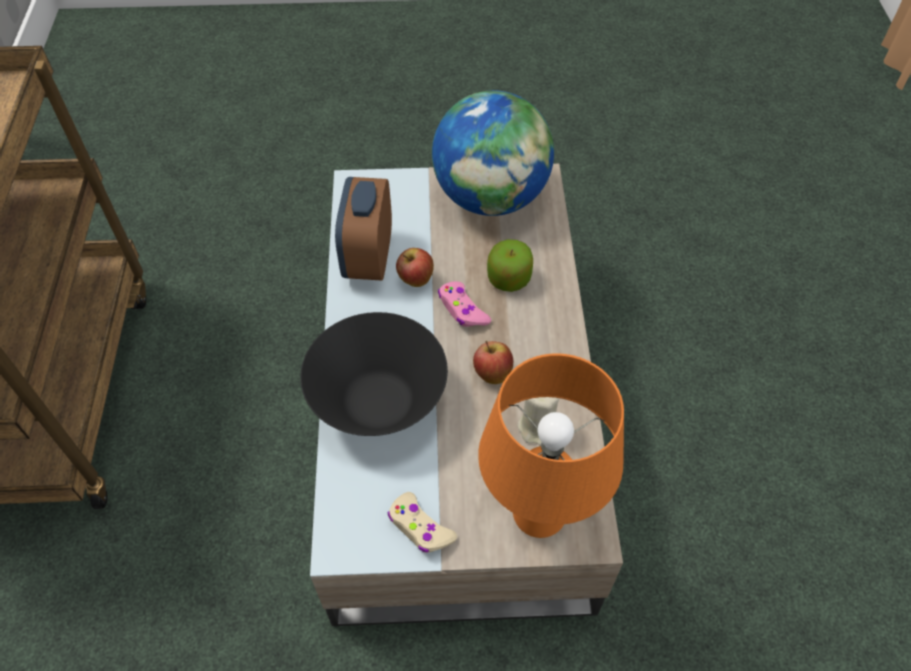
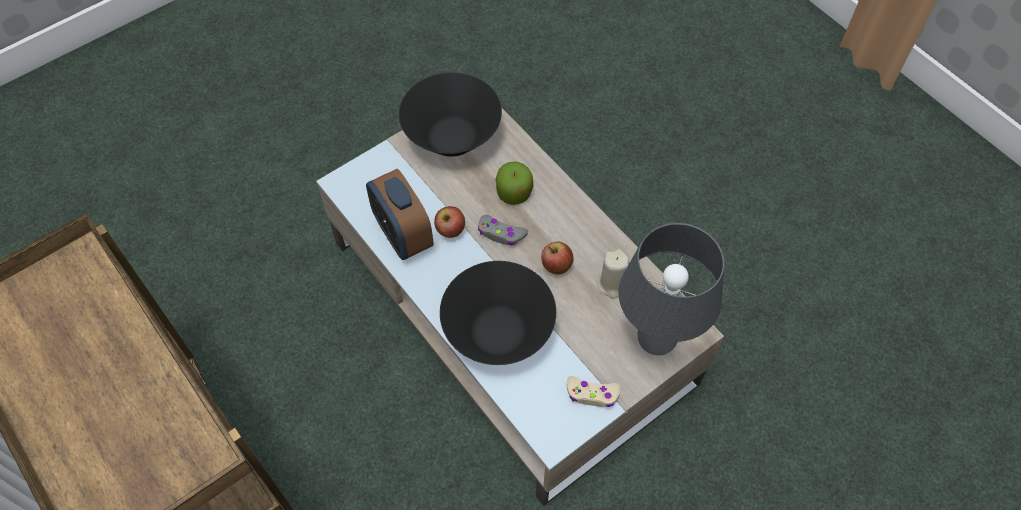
camera: 35 degrees left, 5 degrees up
globe [432,90,554,216] -> black bowl [399,73,502,157]
pink game controller [438,281,491,327] -> grey game controller [478,215,528,246]
orange table lamp [478,353,624,538] -> grey table lamp [619,223,725,355]

